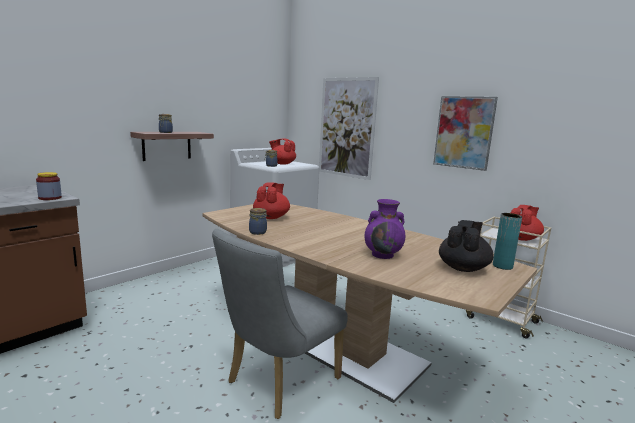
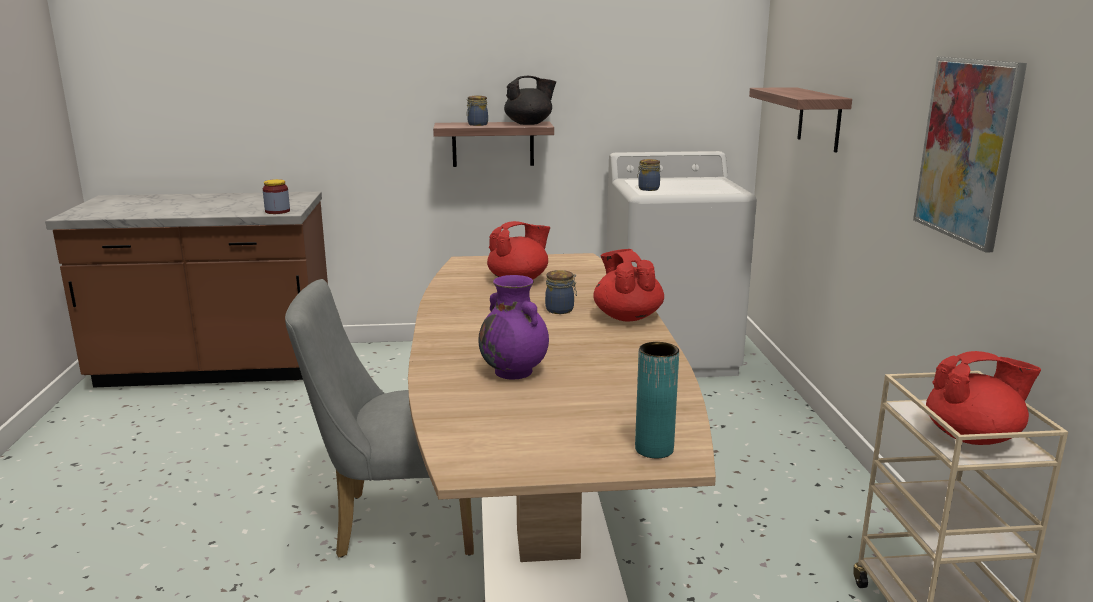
camera: 45 degrees right, 5 degrees up
jar [249,208,267,235] -> jar moved to [545,270,577,314]
red teapot [269,138,296,165] -> red teapot moved to [594,249,664,322]
picture [319,77,379,180] -> shelf [749,87,852,153]
black teapot [439,220,494,272] -> black teapot moved to [504,76,556,125]

